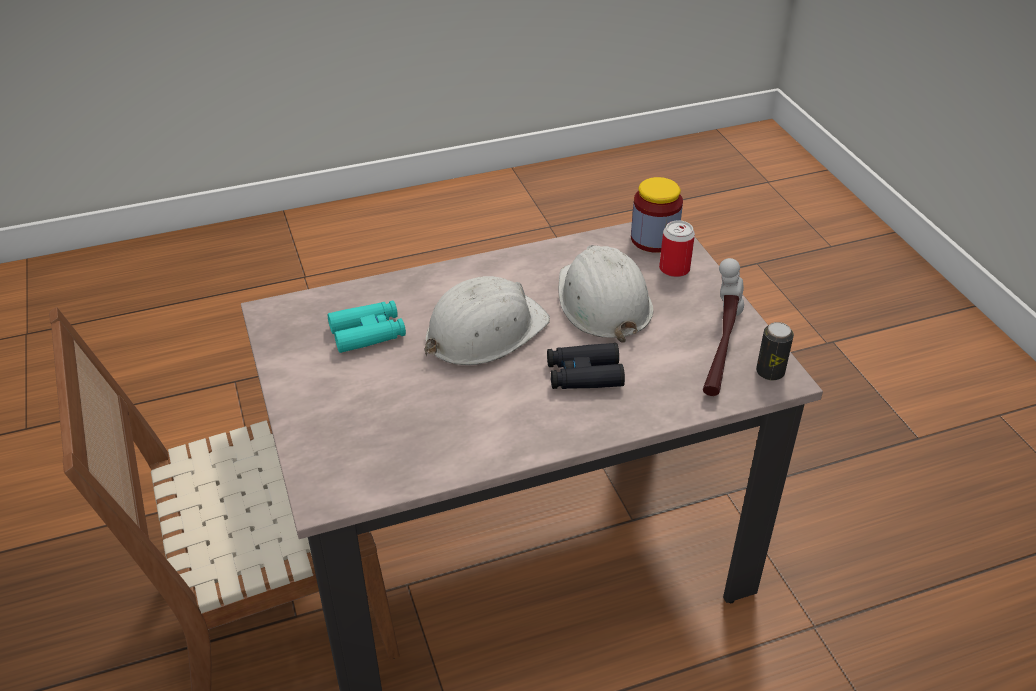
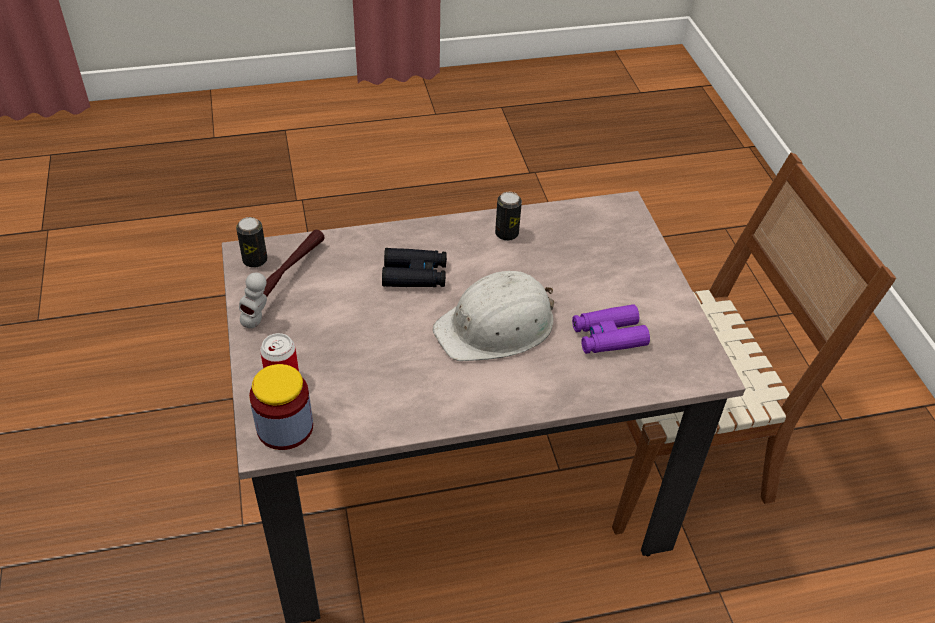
camera: 175 degrees left, 5 degrees up
turquoise binoculars [327,301,406,353] -> purple binoculars [572,304,650,354]
white hard hat [558,245,653,343] -> none
none -> can [495,192,522,241]

